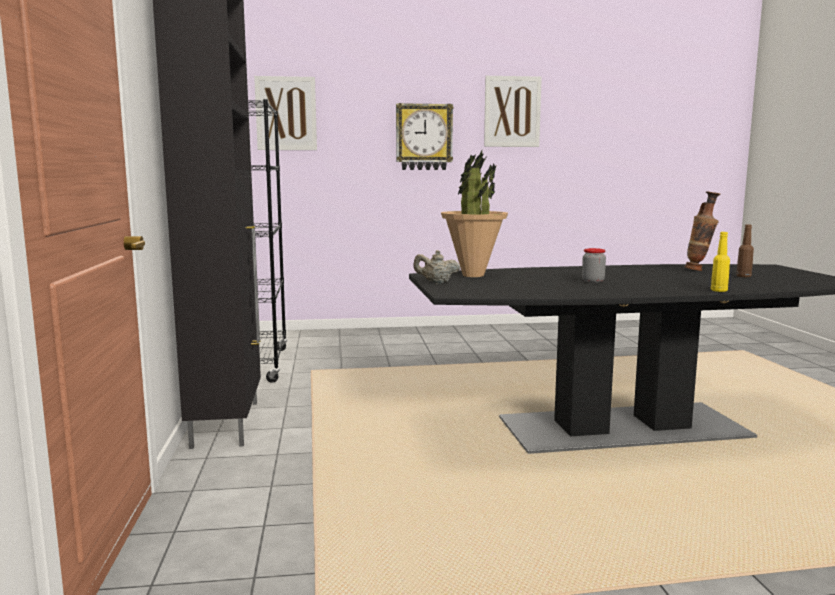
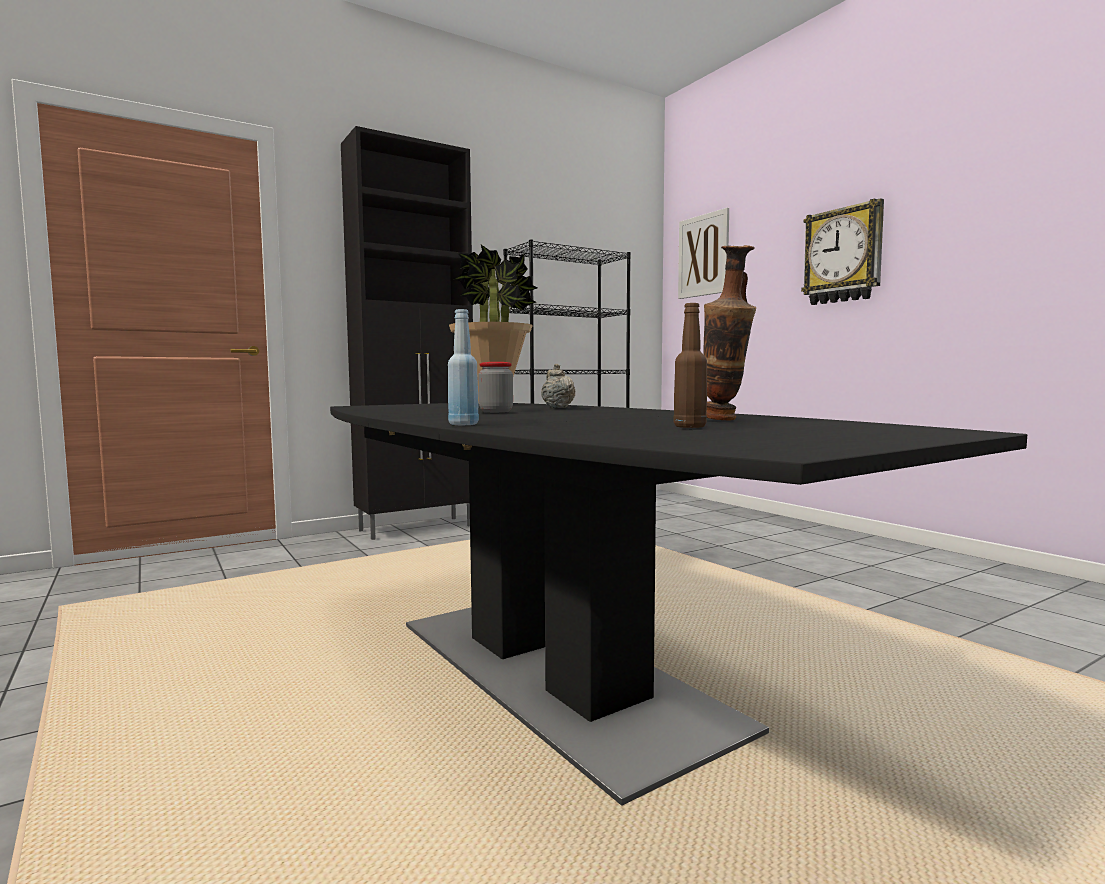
camera: 65 degrees right, 5 degrees down
beige teapot [413,250,460,284] -> beige teapot moved to [541,364,575,408]
picture [484,76,542,147] -> none
yellow bottle [711,232,730,292] -> blue bottle [448,309,479,425]

